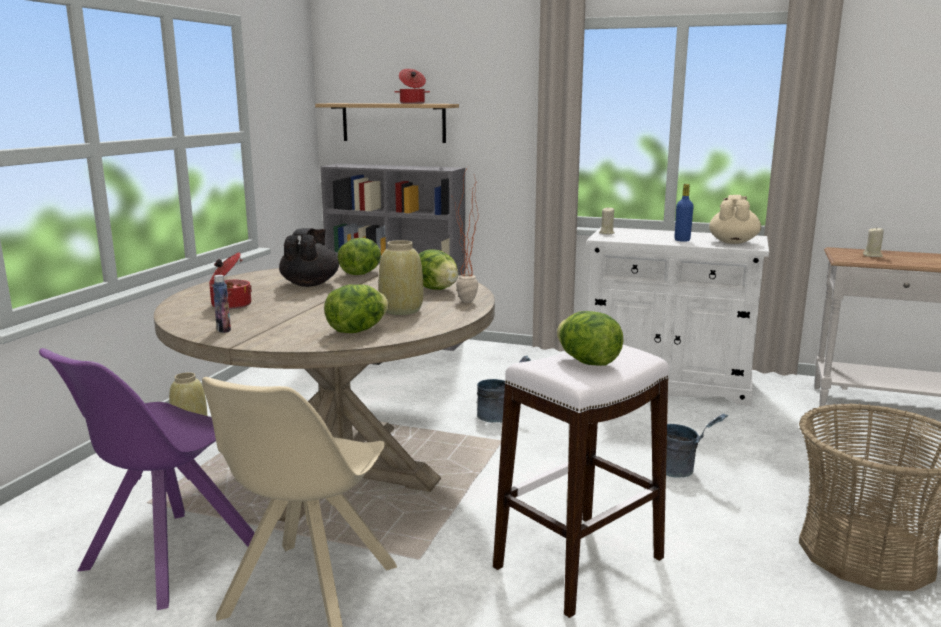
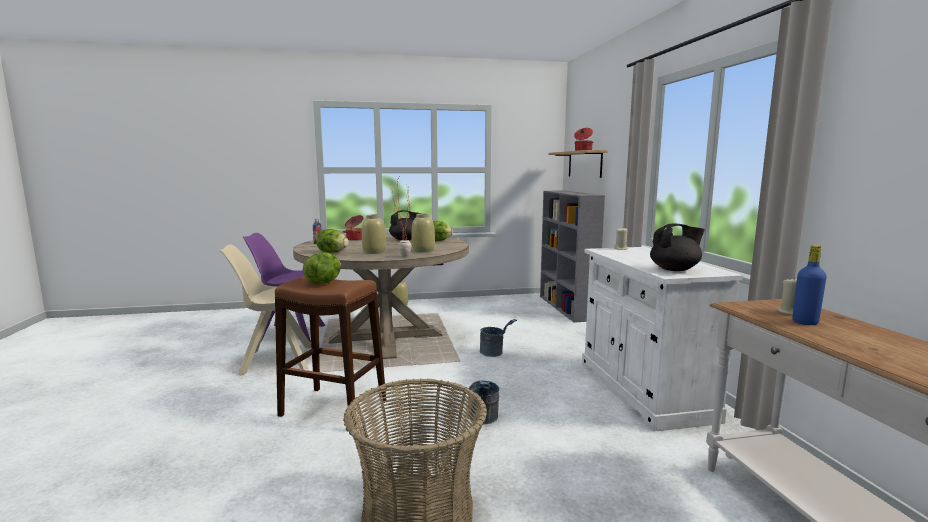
camera: 60 degrees right, 5 degrees down
lettuce [419,249,458,290] -> beige vase [411,214,435,252]
white stool [493,345,669,618] -> brown stool [275,276,386,428]
blue bottle [675,184,694,242] -> blue bottle moved to [793,245,827,325]
beige teapot [709,195,761,244] -> black teapot [650,224,705,271]

